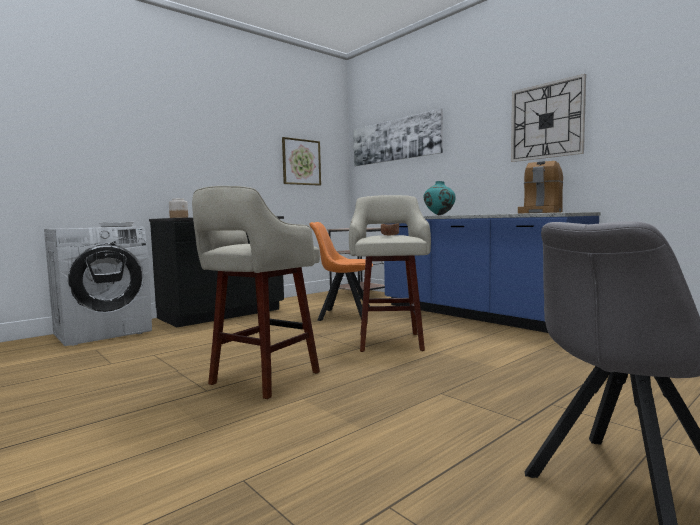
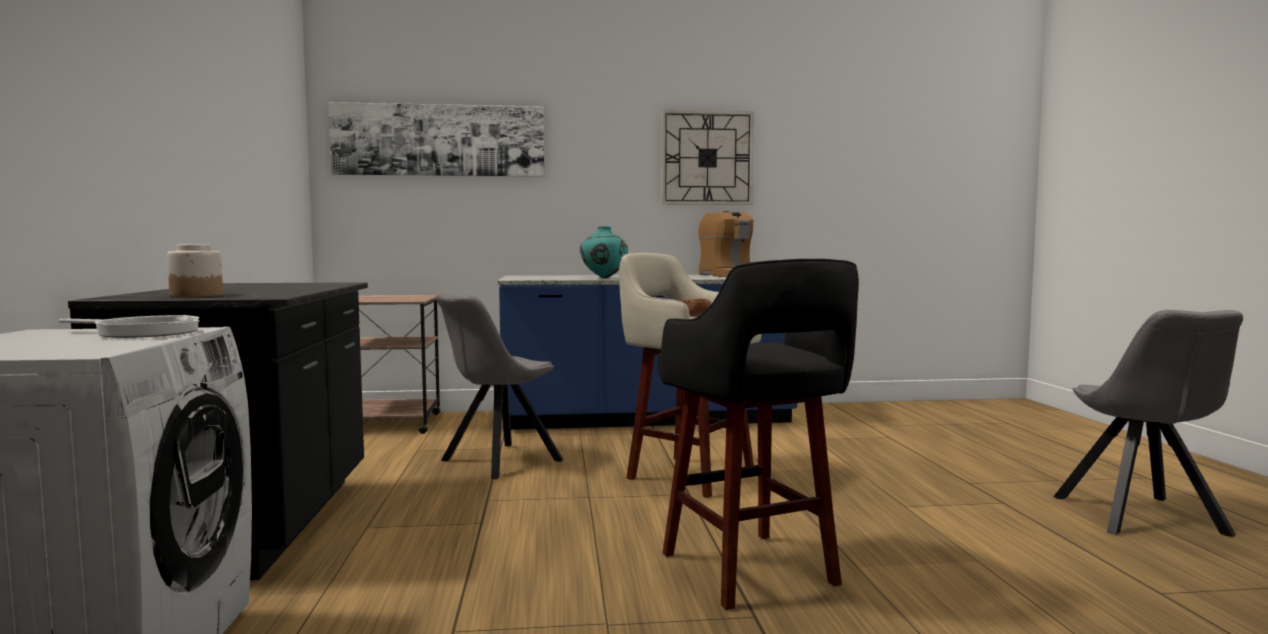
camera: 55 degrees left, 0 degrees up
beige stool [192,186,320,399] -> black stool [658,259,859,610]
picture [282,137,321,186] -> none
orange chair [309,222,373,321] -> grey chair [436,293,563,479]

